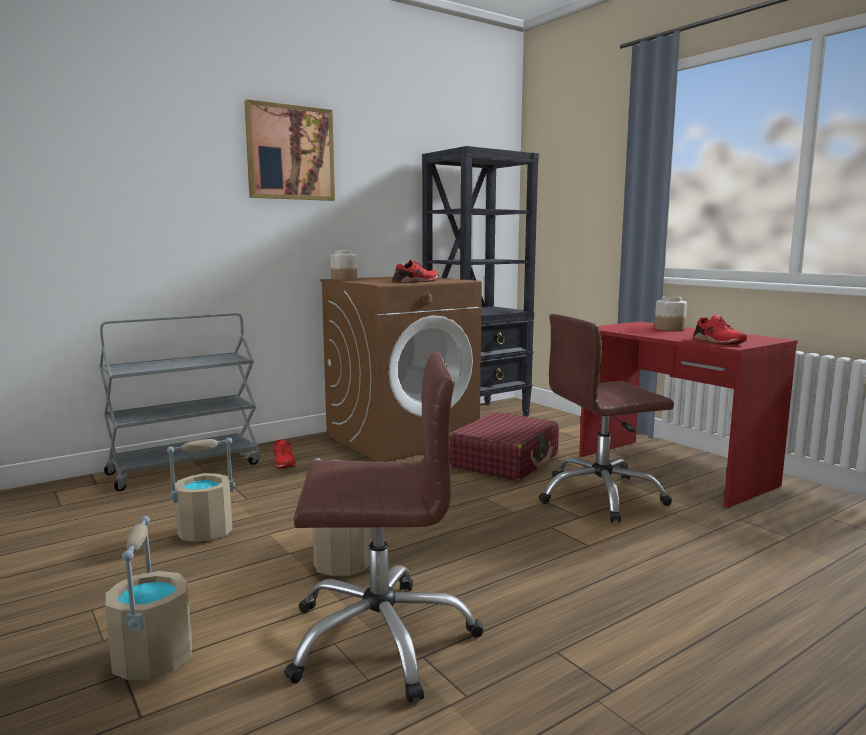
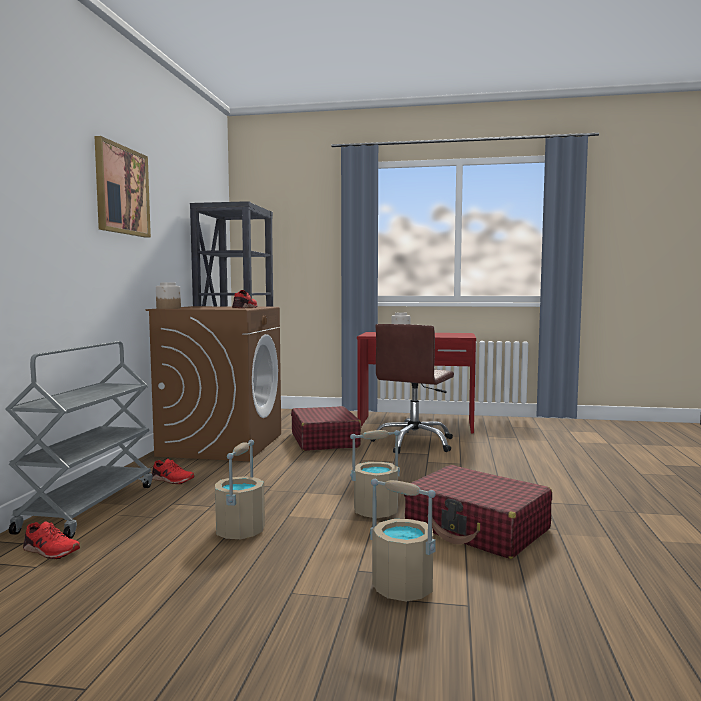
camera: 45 degrees left, 5 degrees down
brown office chair [284,352,484,703] -> red suitcase [404,465,552,559]
red shoe [693,315,747,345] -> red shoe moved to [23,521,80,559]

